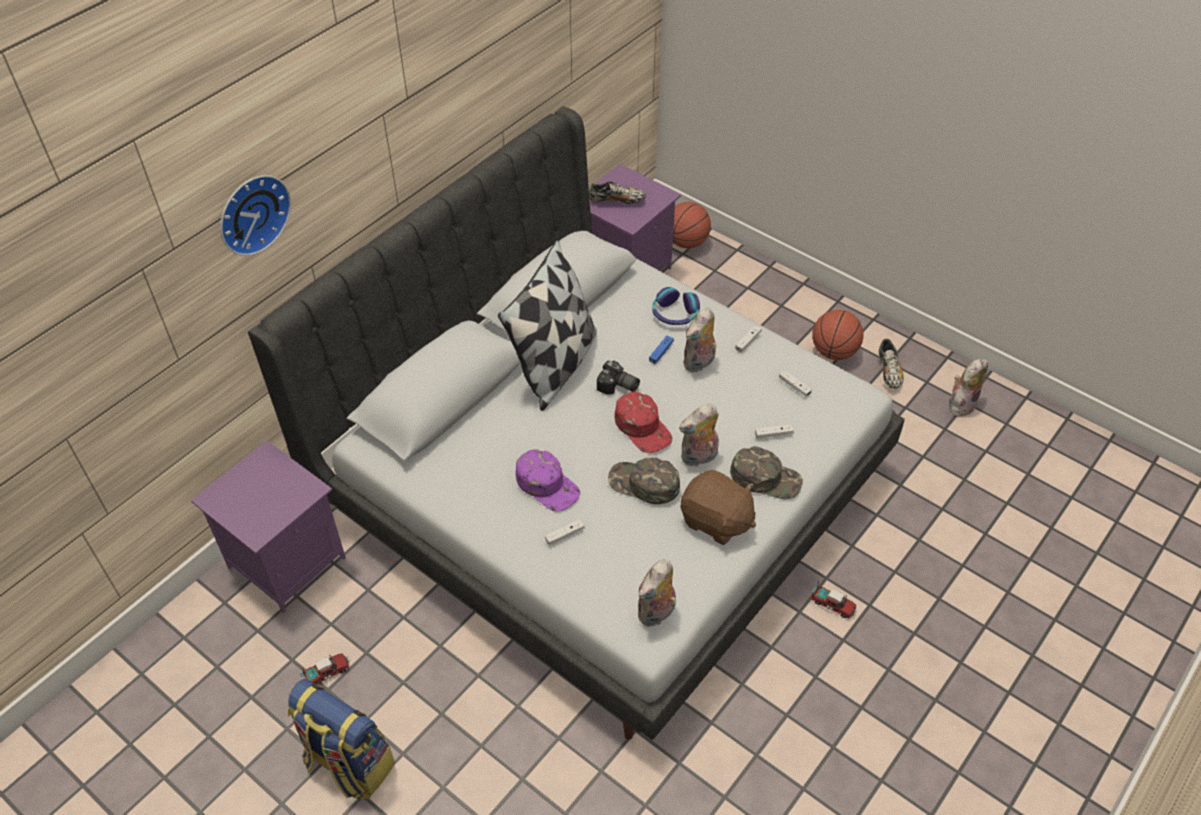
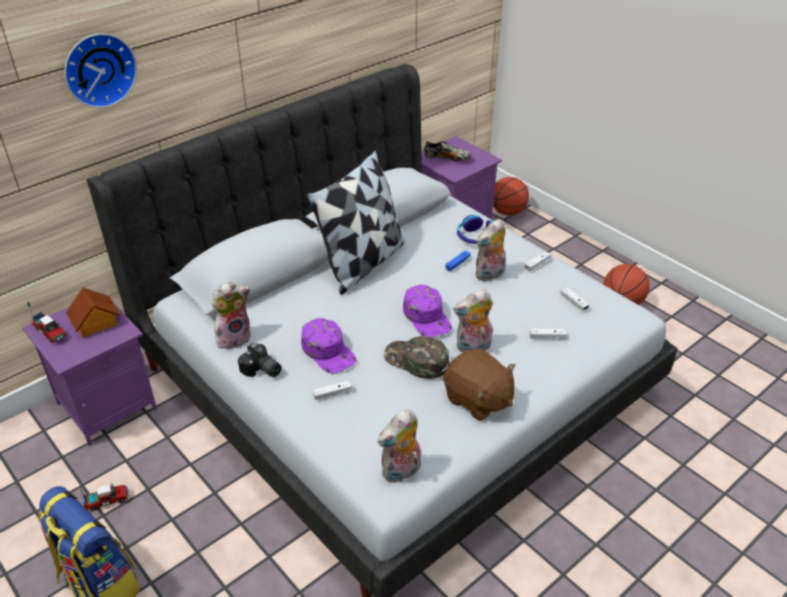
camera: 10 degrees right, 10 degrees down
camera [597,360,640,395] -> camera moved to [238,343,282,377]
red cap [615,391,672,453] -> purple cap [403,285,452,337]
green cap [730,446,803,500] -> none
toy truck [810,581,857,618] -> toy truck moved to [27,301,67,343]
shoe [879,339,904,389] -> none
plush toy [949,359,988,419] -> plush toy moved to [211,282,251,349]
none -> toy house [66,287,121,338]

